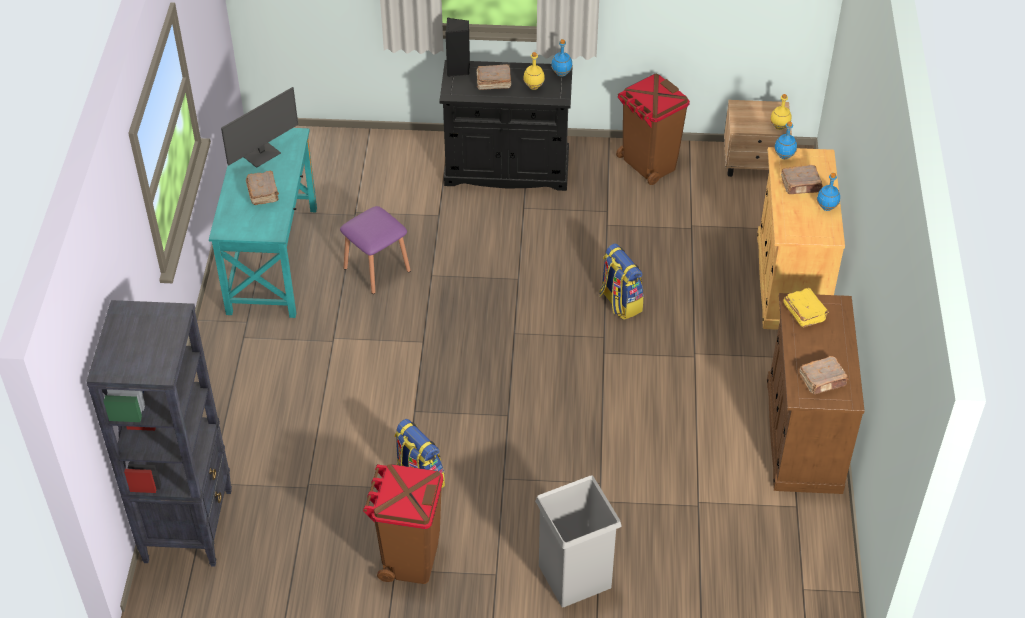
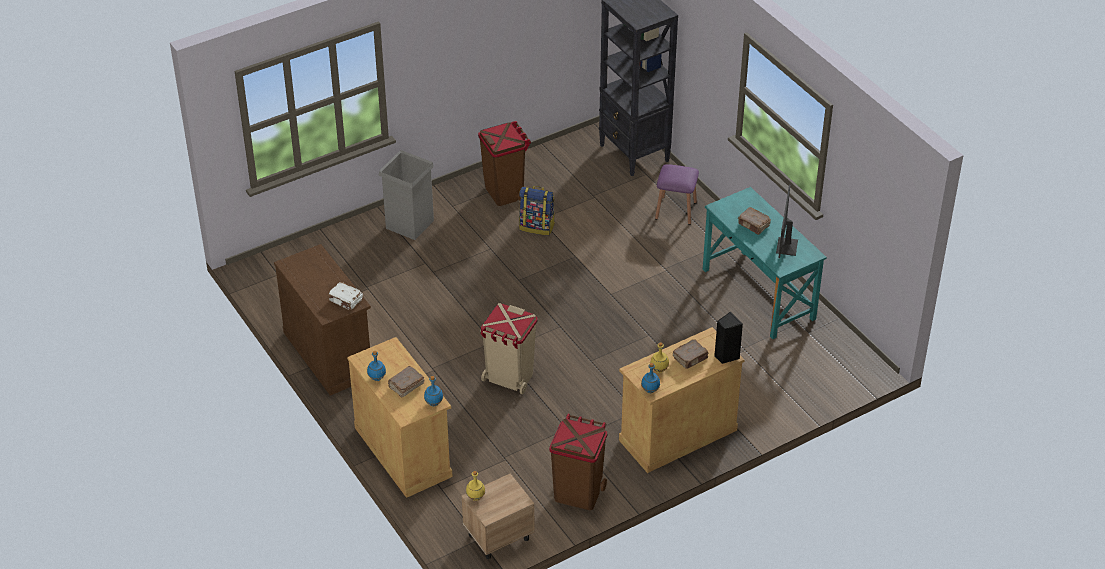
camera: 145 degrees right, 5 degrees down
purple stool [340,206,411,294] -> purple stool moved to [655,164,699,225]
black cabinet [439,60,573,191] -> beige cabinet [619,327,744,473]
backpack [599,244,644,320] -> beige trash can [480,303,538,394]
yellow book [783,288,829,327] -> white book [327,282,363,310]
brown book [799,356,849,394] -> none

